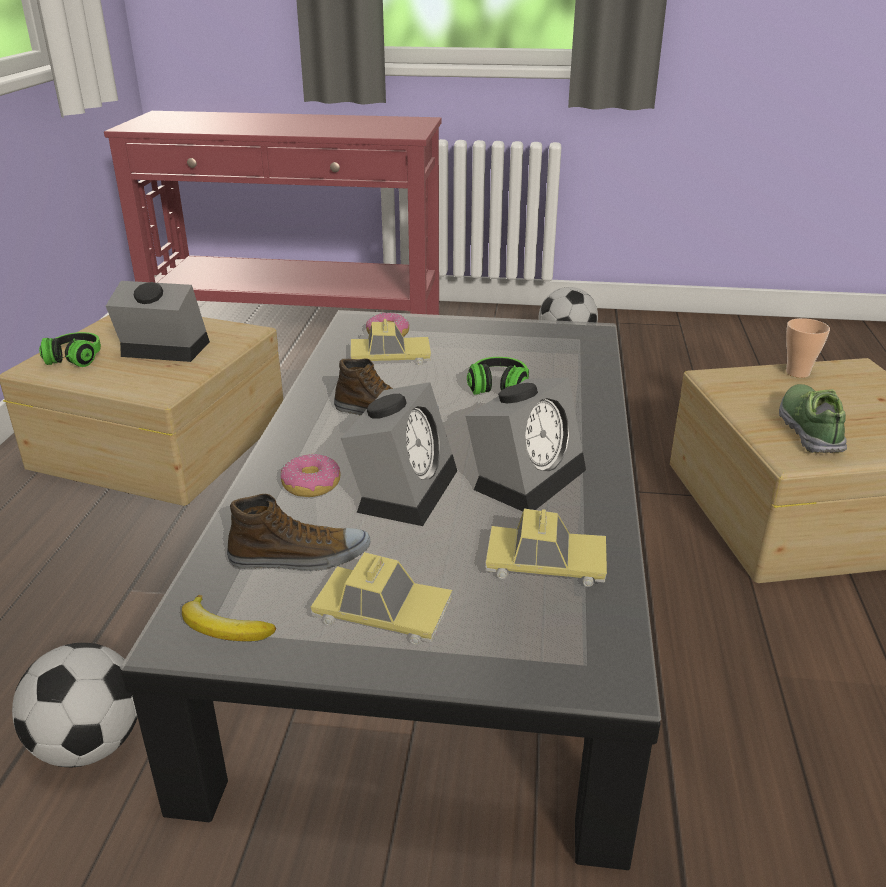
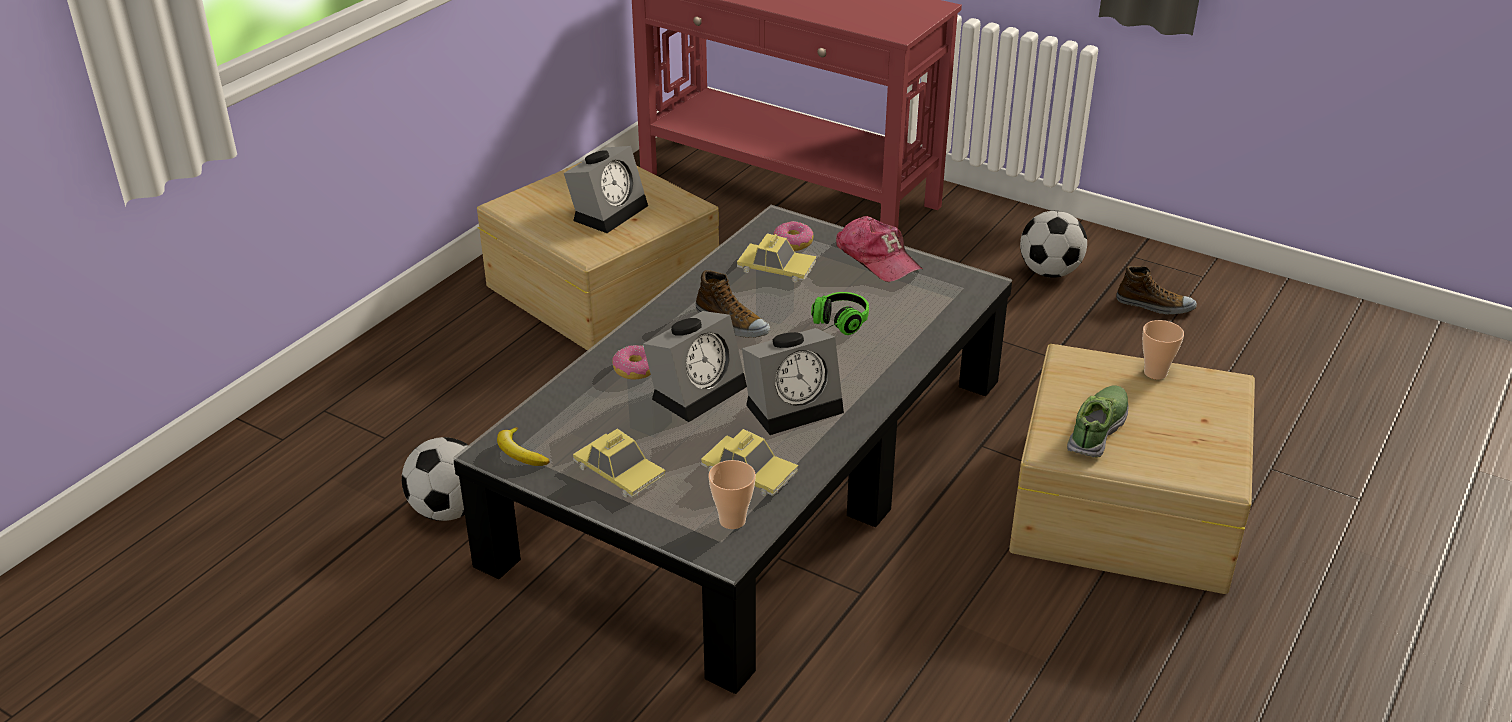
camera: 25 degrees right, 5 degrees up
headphones [39,332,101,367] -> none
alarm clock [106,281,210,362] -> alarm clock turned 90 degrees clockwise [564,146,648,233]
shoe [227,494,370,571] -> shoe moved to [1116,266,1197,315]
none -> cup [708,460,756,529]
none -> cap [836,216,922,282]

